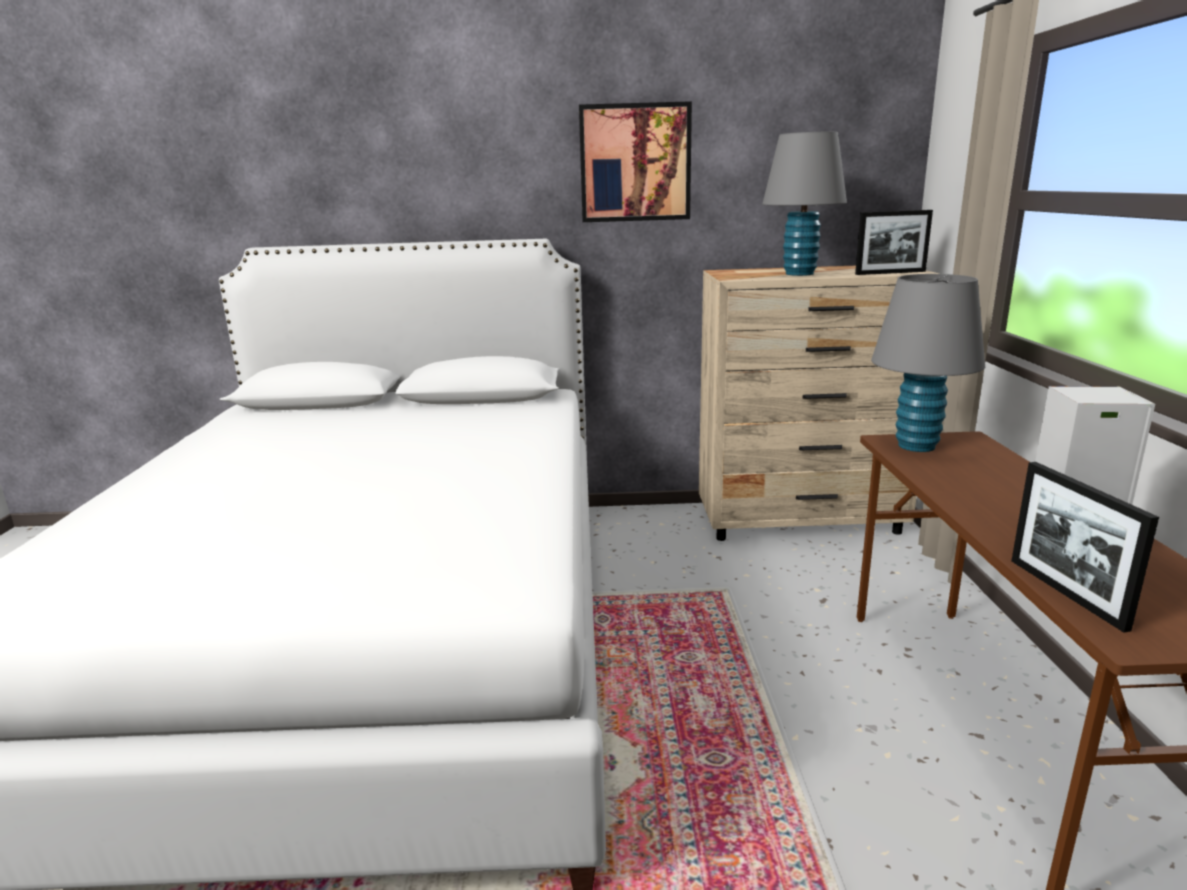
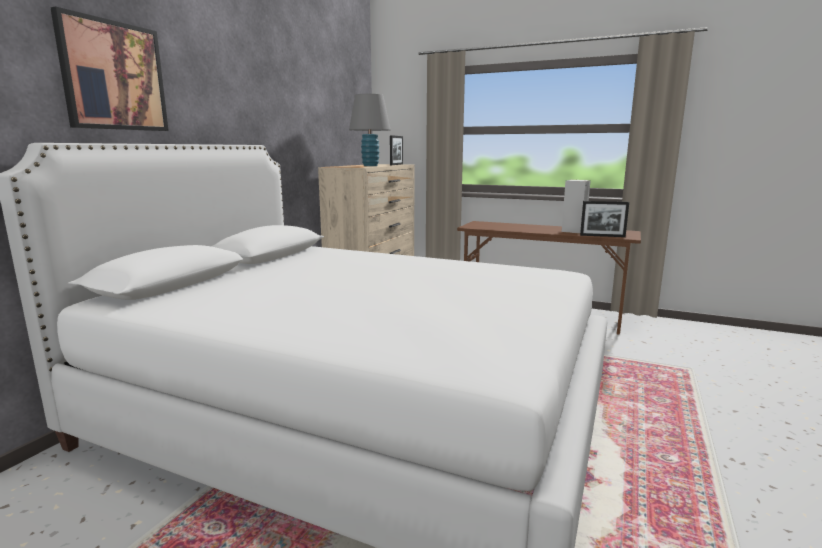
camera: 65 degrees left, 5 degrees down
picture [579,101,692,222] -> picture moved to [50,7,169,131]
grey table lamp [871,274,985,452] -> none

